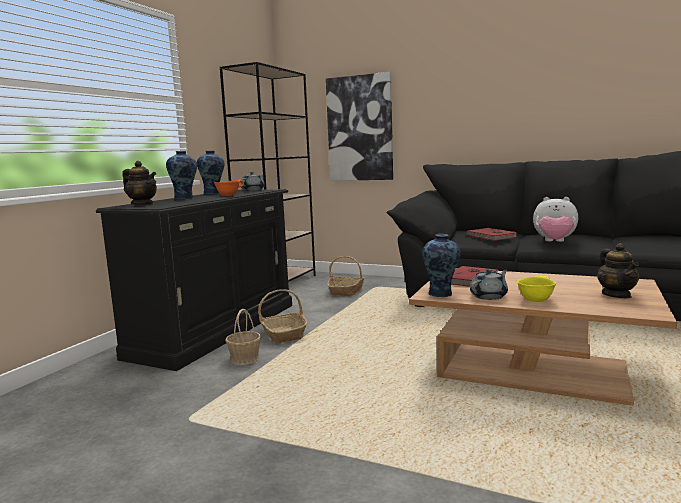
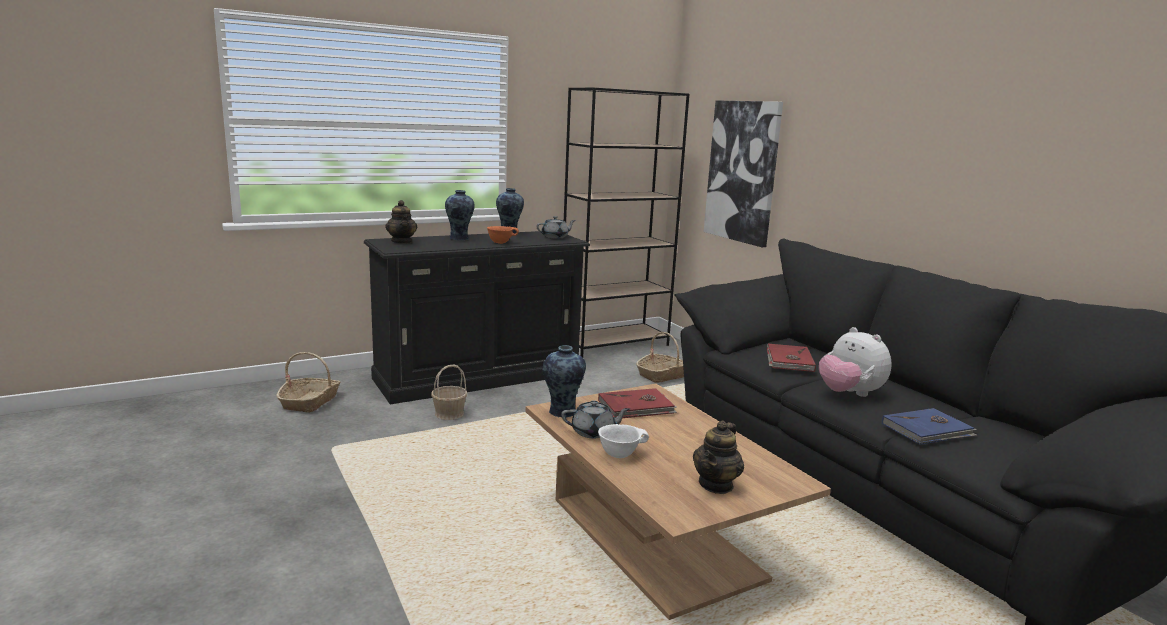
camera: 35 degrees right, 5 degrees up
basket [258,289,307,343] -> basket moved to [276,352,340,413]
yellow bowl [517,276,556,302] -> white bowl [598,424,649,458]
none -> blue book [882,408,977,445]

